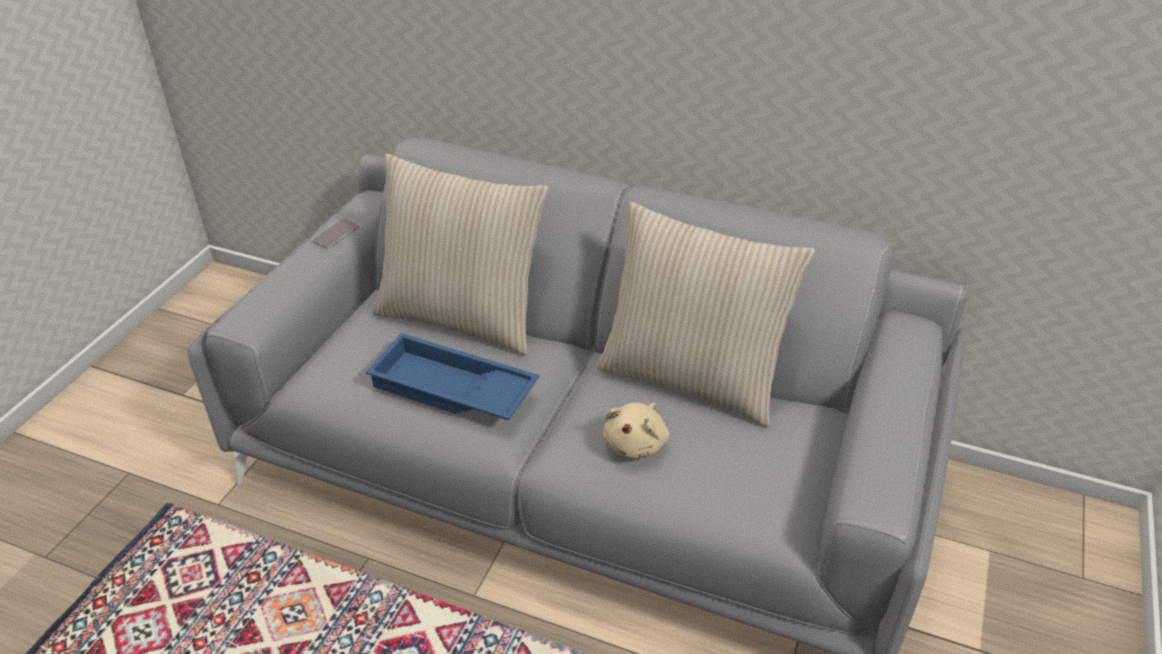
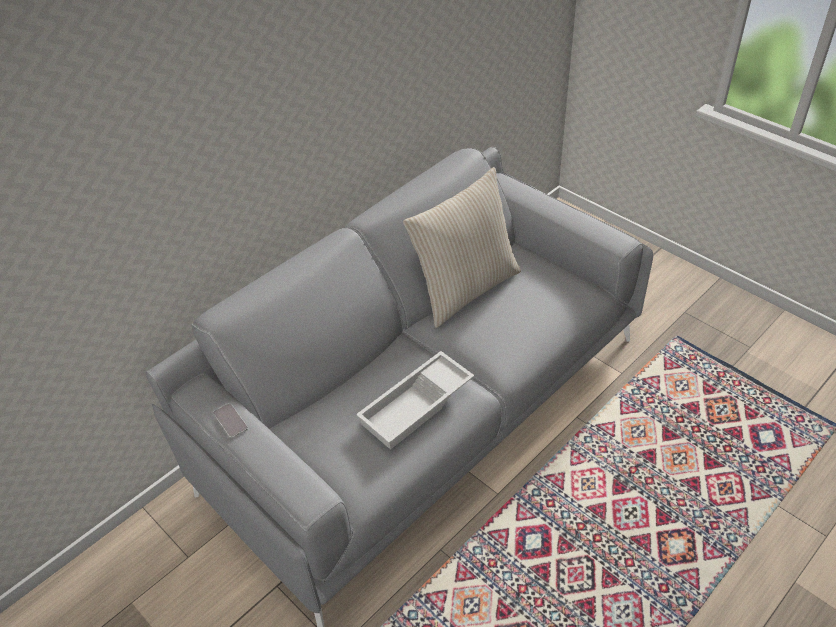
camera: 65 degrees left, 5 degrees up
blue tray [366,333,539,420] -> white tray [356,351,474,450]
beige pillow [373,154,549,355] -> none
beige plush toy [603,402,669,458] -> none

